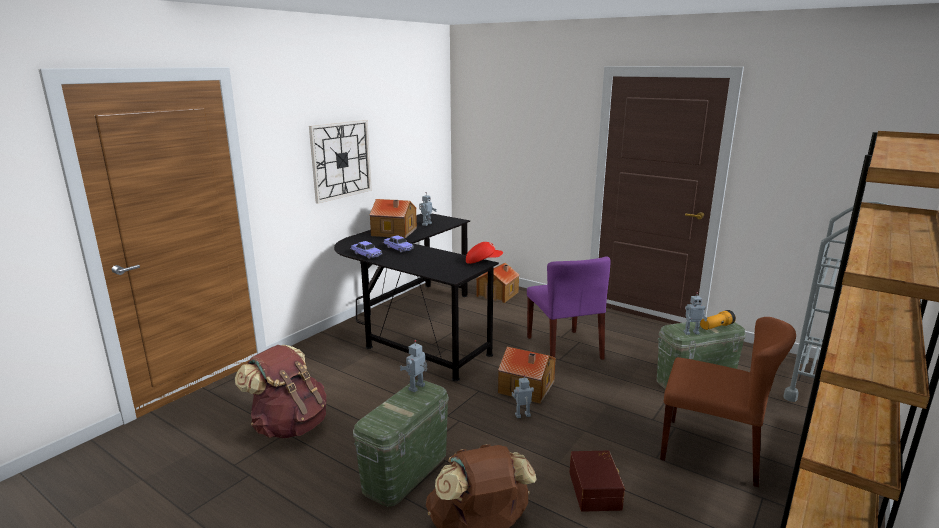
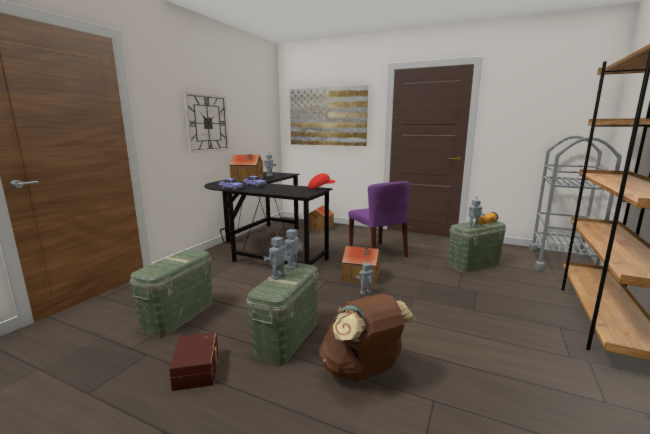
camera: 10 degrees left, 5 degrees down
brown backpack [235,345,326,438] -> green storage box [130,249,212,337]
brown storage box [570,450,625,512] -> brown storage box moved to [169,332,219,391]
brown chair [660,317,796,487] -> none
none -> toy robot [264,232,288,280]
none -> picture [290,85,368,146]

